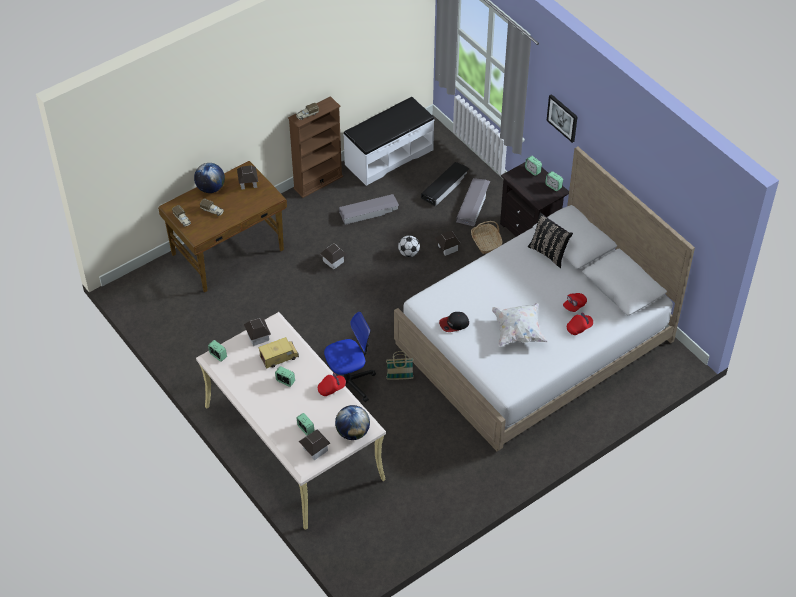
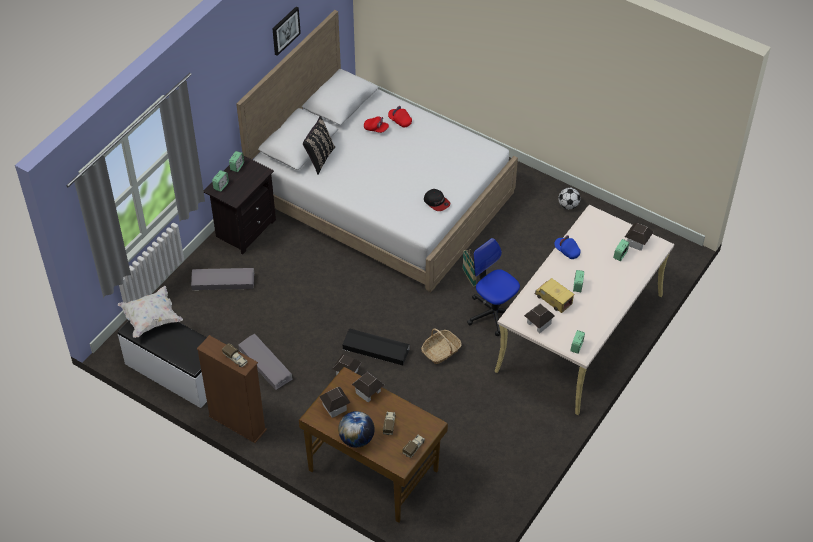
camera: 110 degrees left, 0 degrees up
red cap [318,373,346,396] -> blue cap [554,235,581,259]
globe [335,405,370,440] -> none
football [398,235,420,257] -> football moved to [558,187,580,209]
black storage box [421,162,469,207] -> black storage box moved to [343,328,410,365]
toy house [435,231,461,256] -> toy house moved to [352,372,384,402]
basket [471,221,502,254] -> basket moved to [421,328,462,364]
white pillow [492,303,548,347] -> white pillow moved to [118,286,183,338]
picture [546,94,578,143] -> picture moved to [272,7,301,56]

